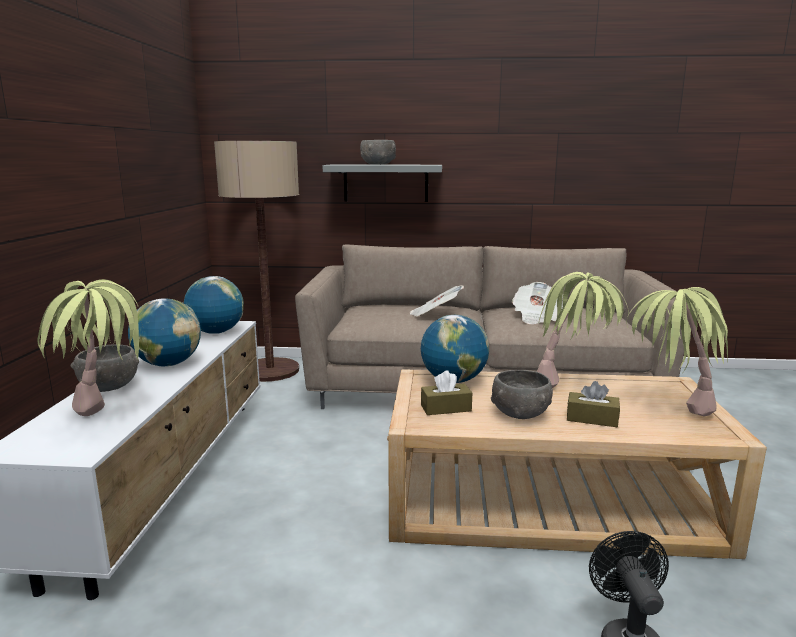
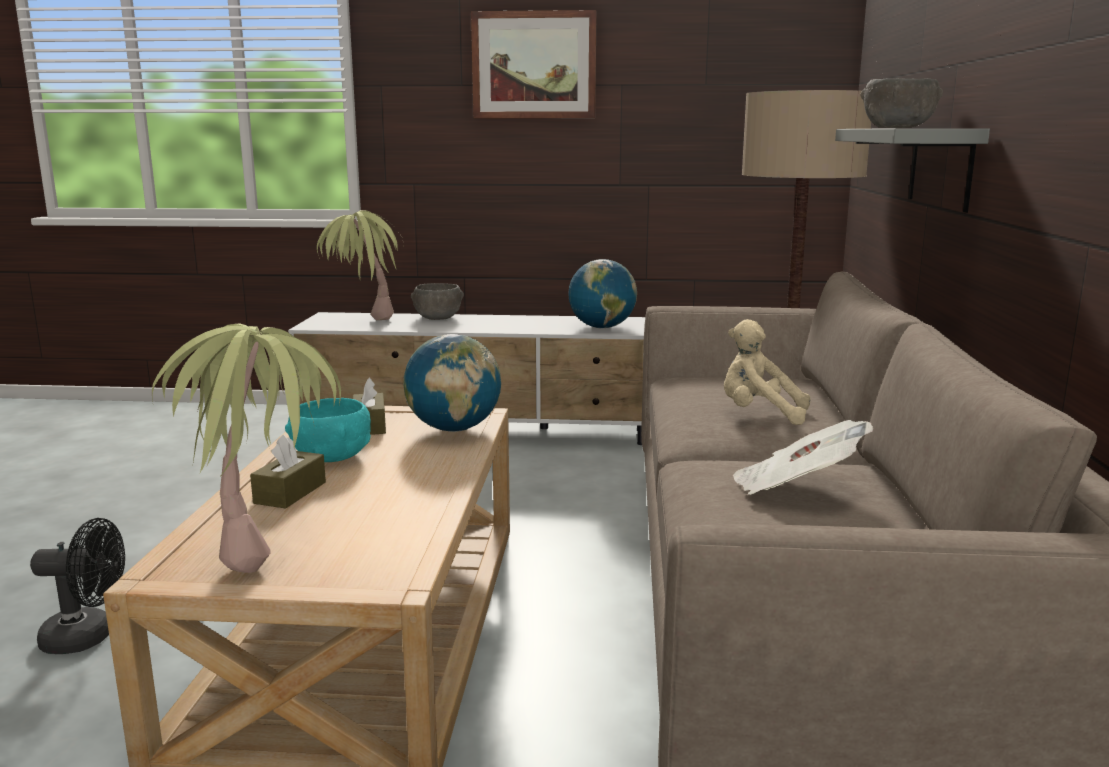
camera: 90 degrees right, 0 degrees up
globe [128,298,201,367] -> none
newspaper [409,285,464,317] -> beige plush toy [724,319,810,425]
grey bowl [491,370,553,419] -> turquoise bowl [285,398,371,462]
potted plant [537,272,629,388] -> none
none -> picture [471,10,597,118]

